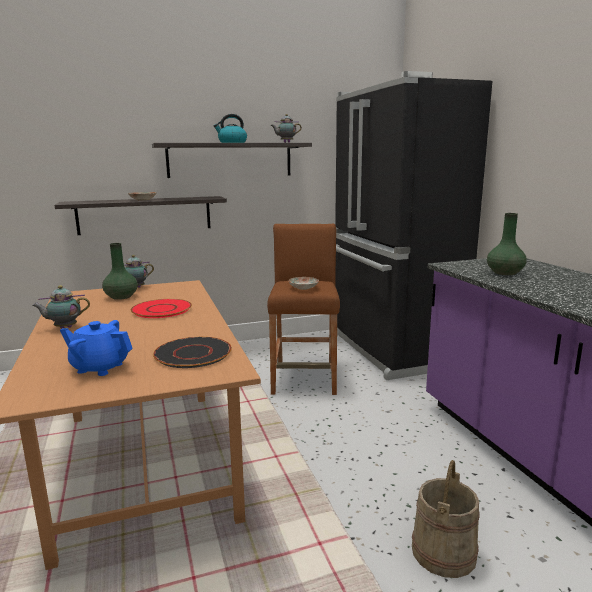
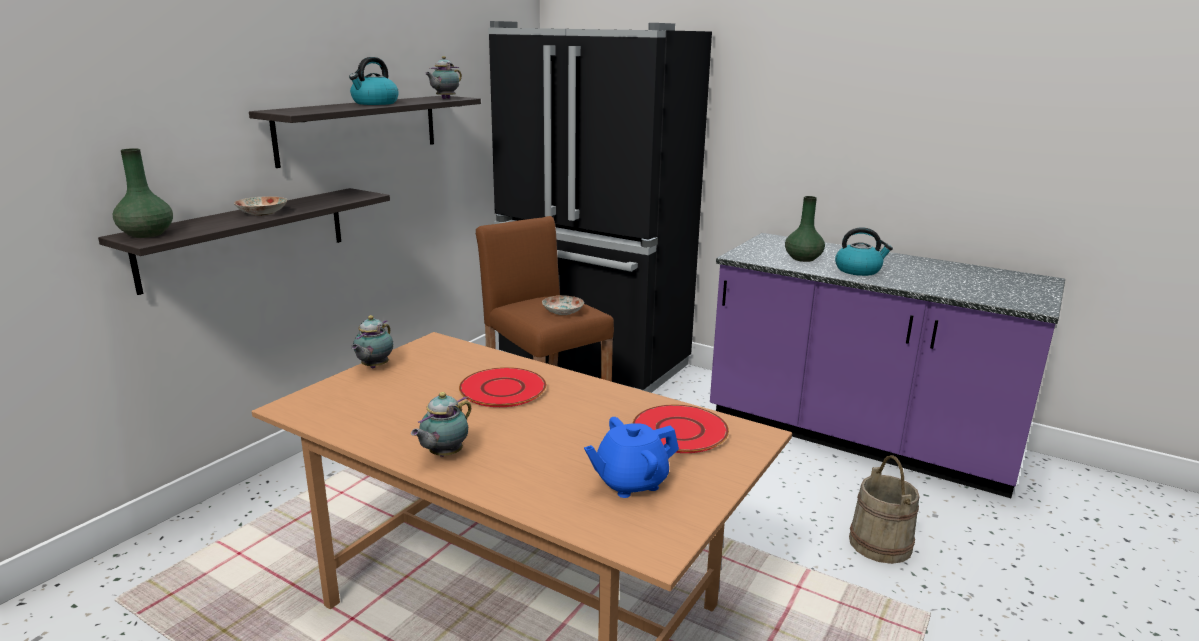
camera: 40 degrees left, 5 degrees up
green vase [102,243,138,300] -> green vase moved to [113,148,173,238]
black plate [153,337,232,368] -> red plate [633,405,729,453]
none -> kettle [835,227,893,276]

